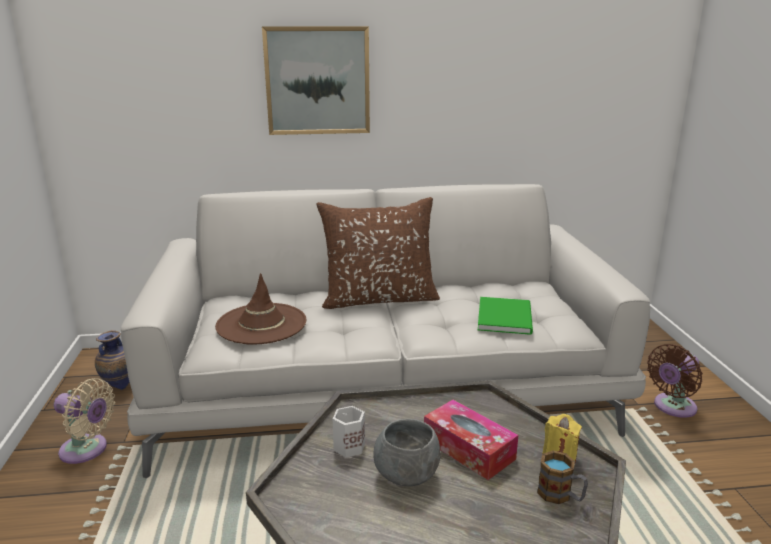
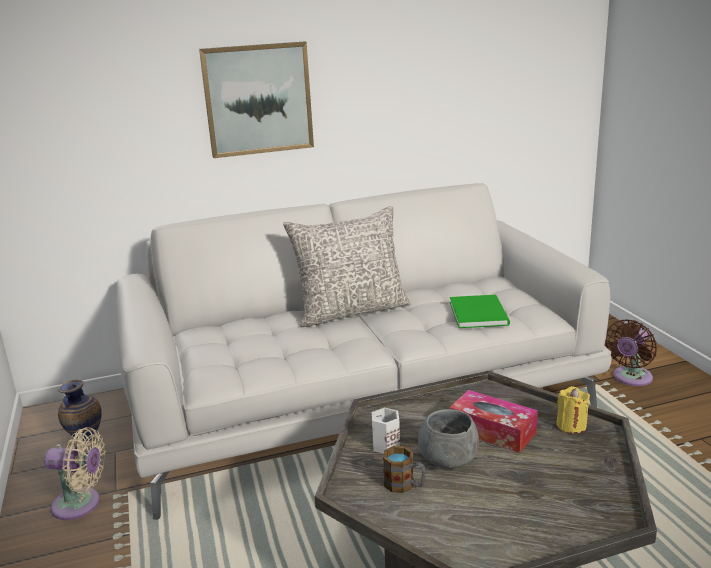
camera: 10 degrees left, 0 degrees up
brown hat [215,273,306,345] -> none
brown pillow [317,197,440,309] -> grey pillow [283,206,411,327]
mug [537,451,588,504] -> mug moved to [383,446,426,493]

